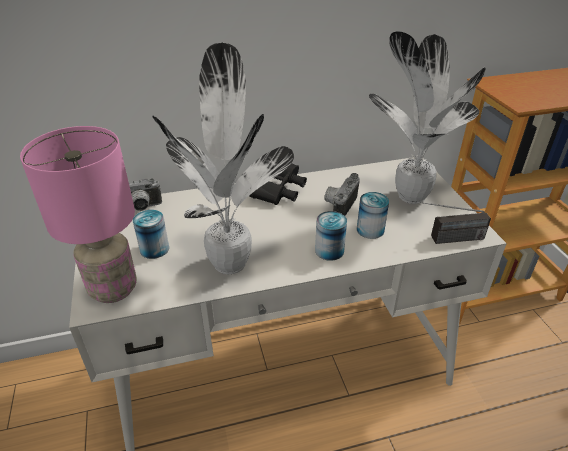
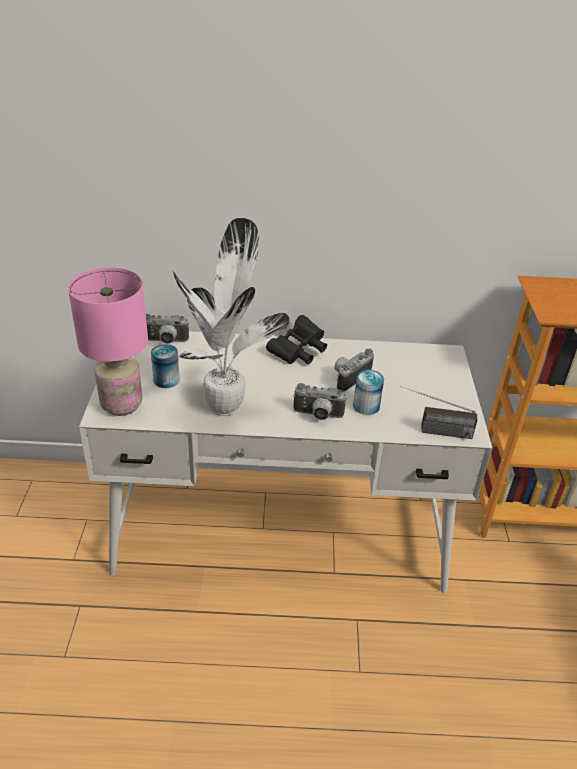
camera: 15 degrees right, 0 degrees up
can [315,211,347,261] -> camera [293,383,346,420]
potted plant [369,31,486,204] -> none

